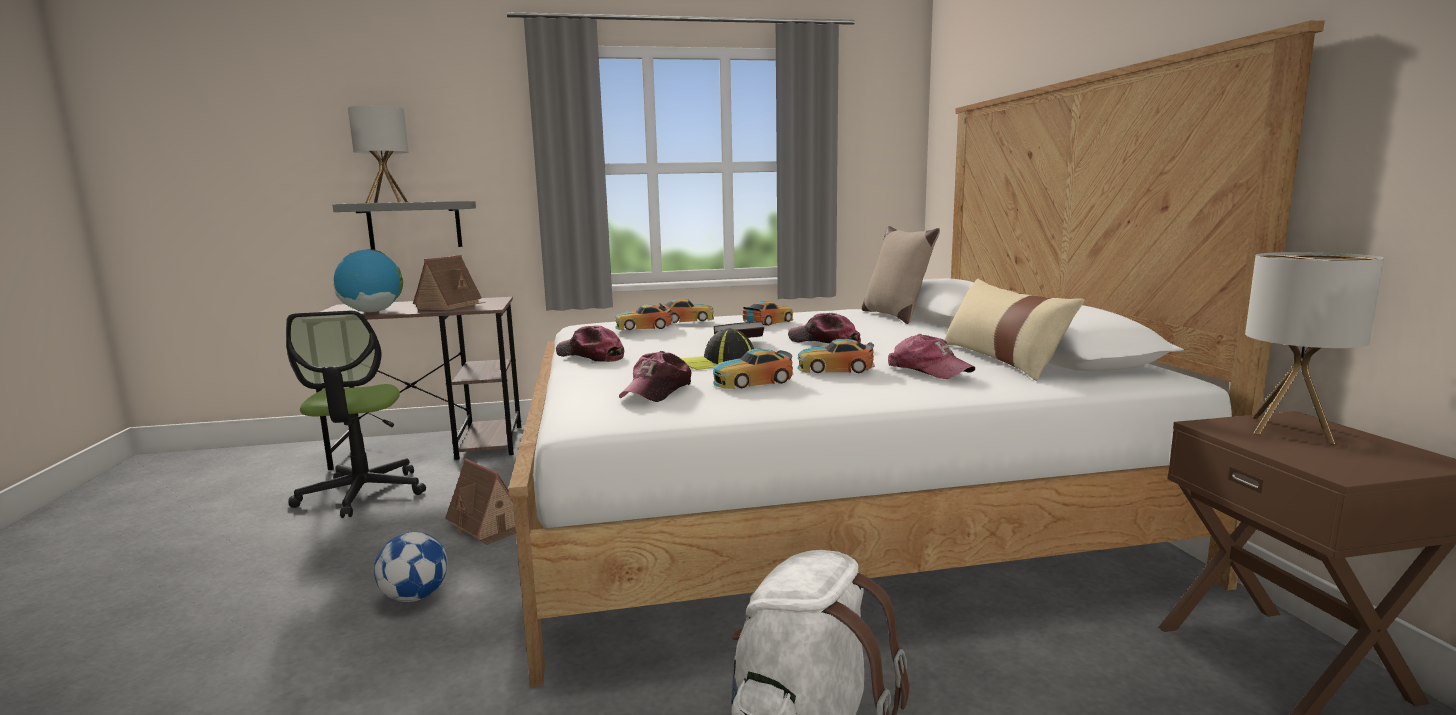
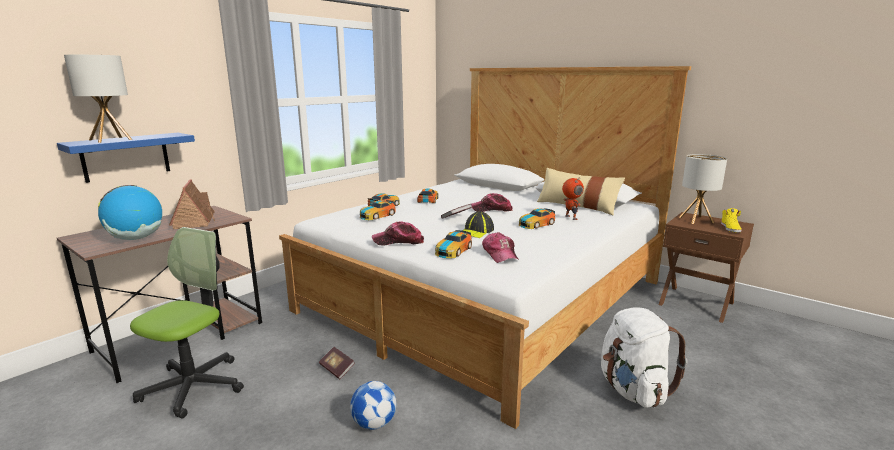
camera: 40 degrees left, 5 degrees up
office chair [286,311,426,518] -> office chair turned 105 degrees counterclockwise [130,227,244,419]
grey shelf [332,201,476,250] -> blue shelf [57,133,195,183]
toy house [445,458,516,545] -> book [319,347,355,379]
toy car [713,349,793,389] -> toy car moved to [435,230,472,259]
beige pillow [862,226,940,324] -> none
cap [888,334,975,379] -> toy robot [562,177,584,220]
none -> yellow shoe [721,208,742,233]

